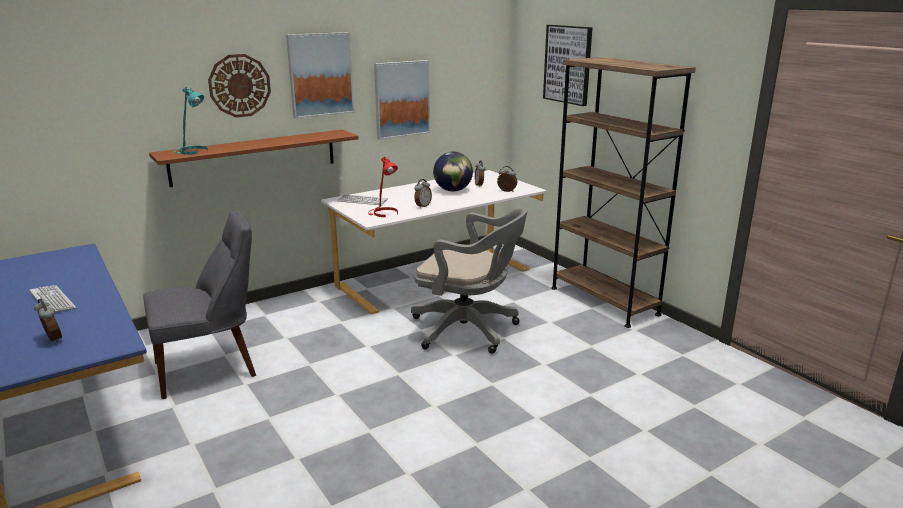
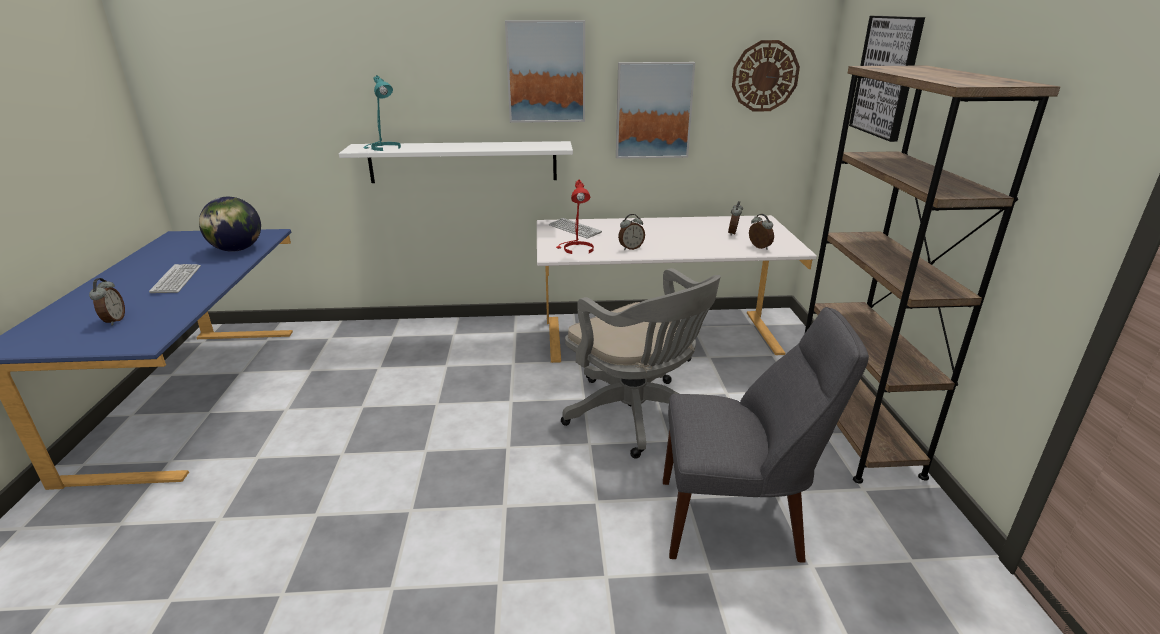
camera: 30 degrees right, 5 degrees up
grey chair [143,210,256,399] -> grey chair moved to [663,307,869,563]
brown shelf [149,130,358,187] -> white shelf [339,141,573,183]
wall clock [208,54,271,118] -> wall clock moved to [732,40,800,111]
globe [433,152,473,192] -> globe moved to [199,197,261,252]

